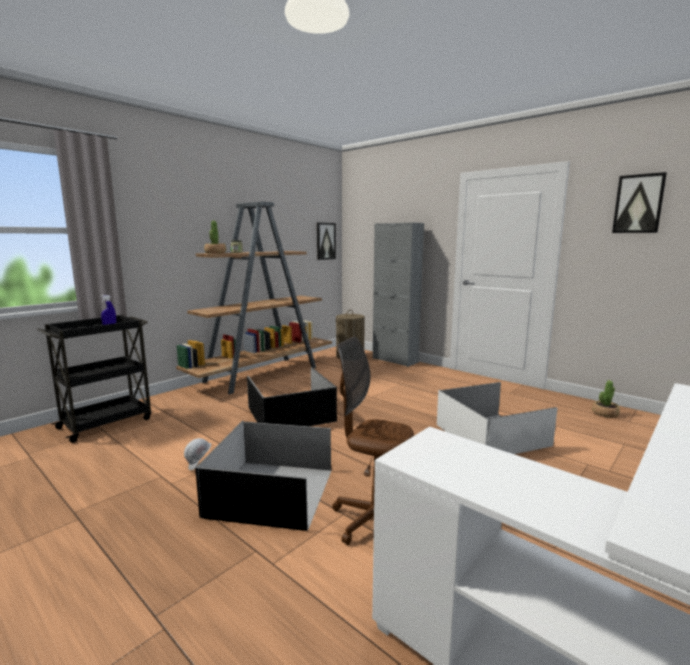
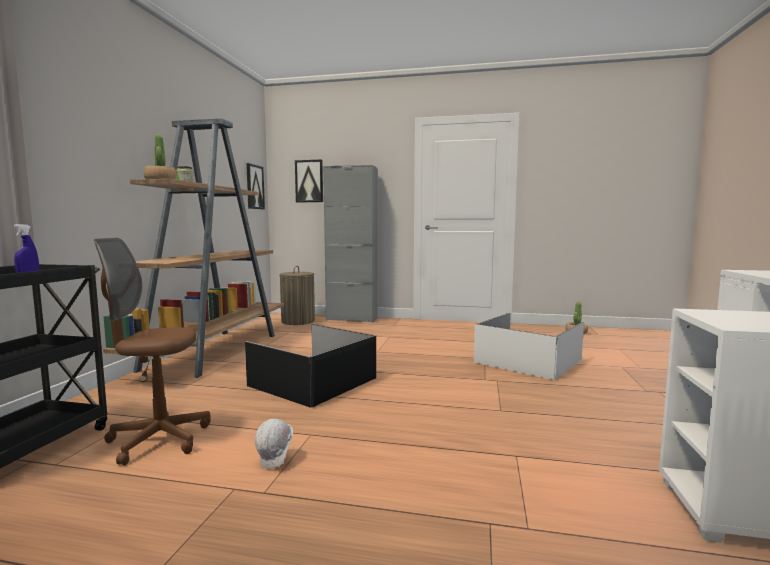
camera: 30 degrees left, 5 degrees down
black storage box [195,421,332,531] -> none
brown office chair [332,337,414,545] -> brown office chair moved to [94,238,211,465]
picture [612,172,667,233] -> picture moved to [295,159,323,202]

